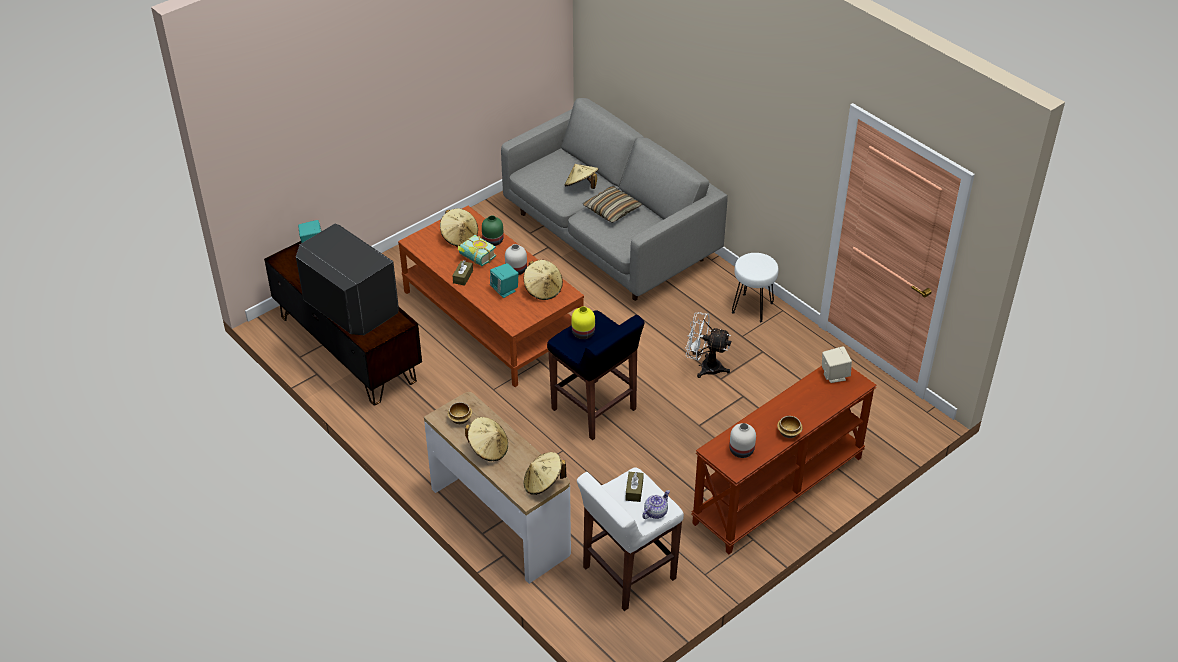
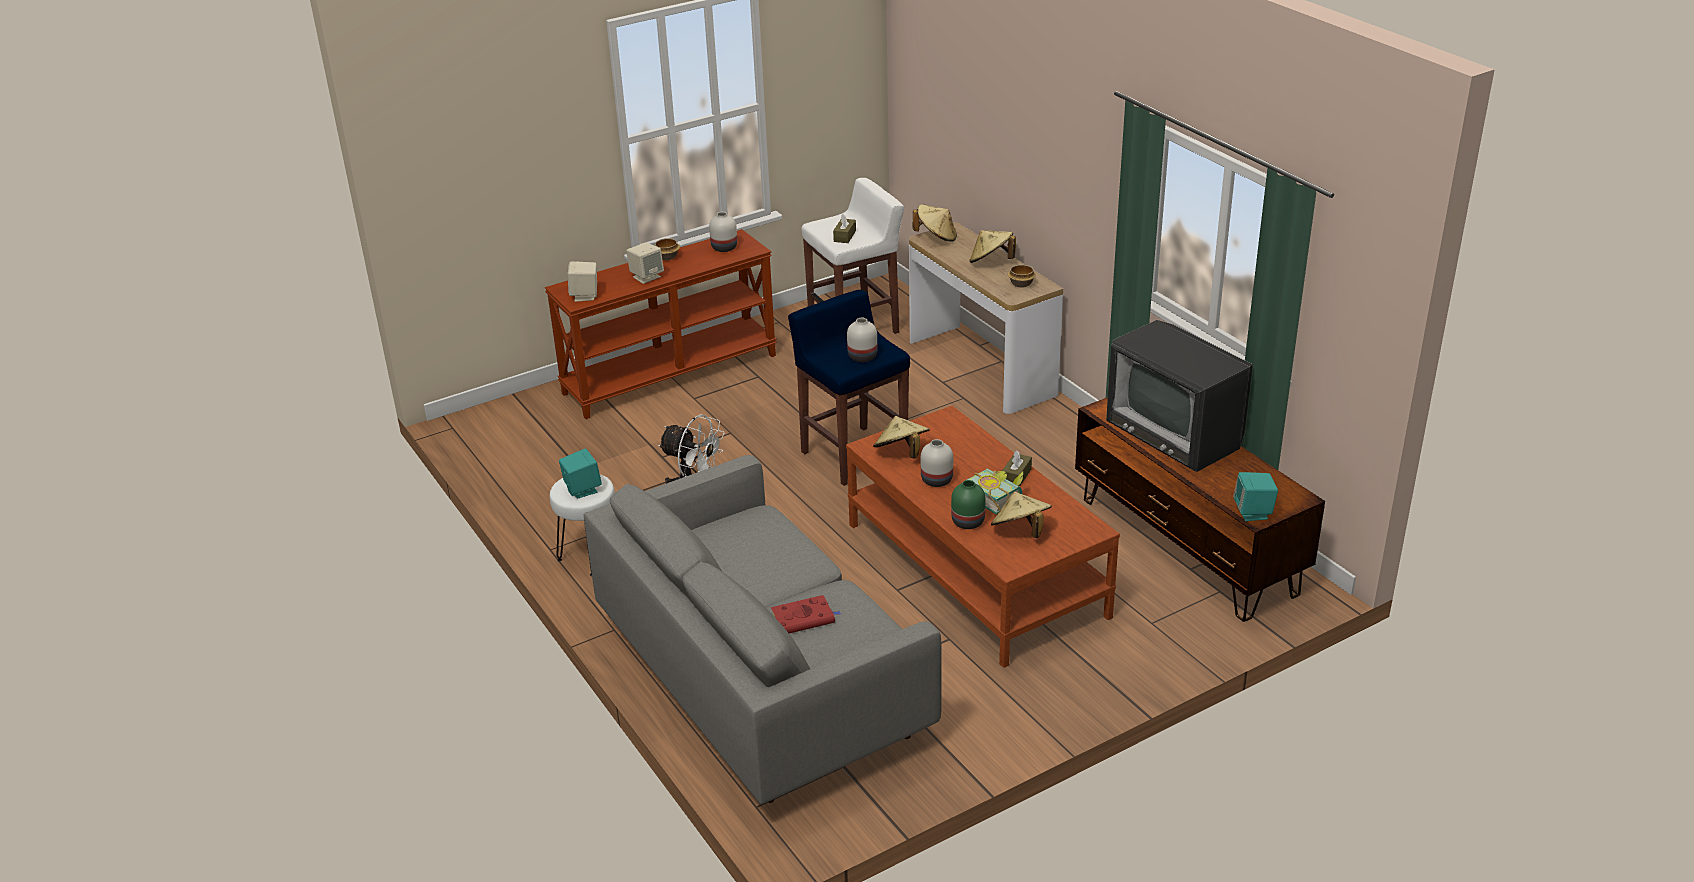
camera: 170 degrees left, 10 degrees down
turquoise speaker [490,263,519,298] -> turquoise speaker moved to [559,449,602,498]
beige hat [564,164,599,189] -> red book [771,595,842,633]
yellow vase [572,306,595,339] -> white vase [847,318,877,362]
pillow [583,186,642,223] -> none
teapot [642,490,670,519] -> none
none -> beige speaker [626,242,664,284]

